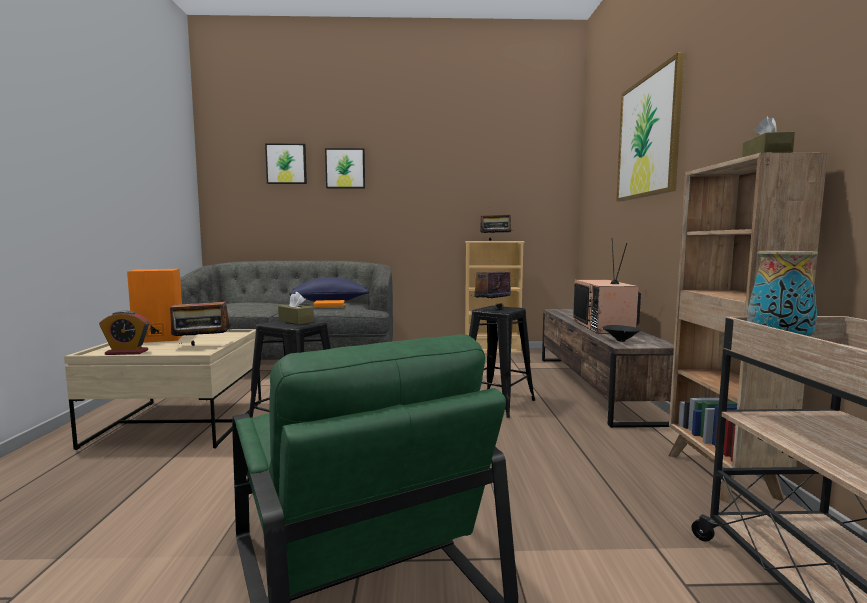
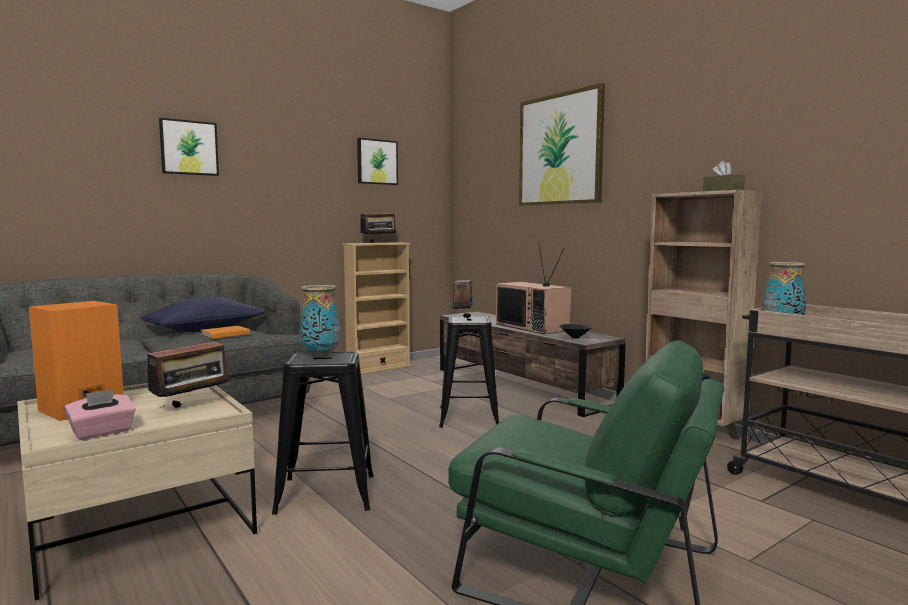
camera: 35 degrees left, 0 degrees up
alarm clock [99,310,149,355] -> pink tissue box [64,389,136,440]
picture [265,144,307,184] -> picture moved to [357,138,398,185]
brown tissue box [278,292,314,325] -> vase [300,285,340,357]

